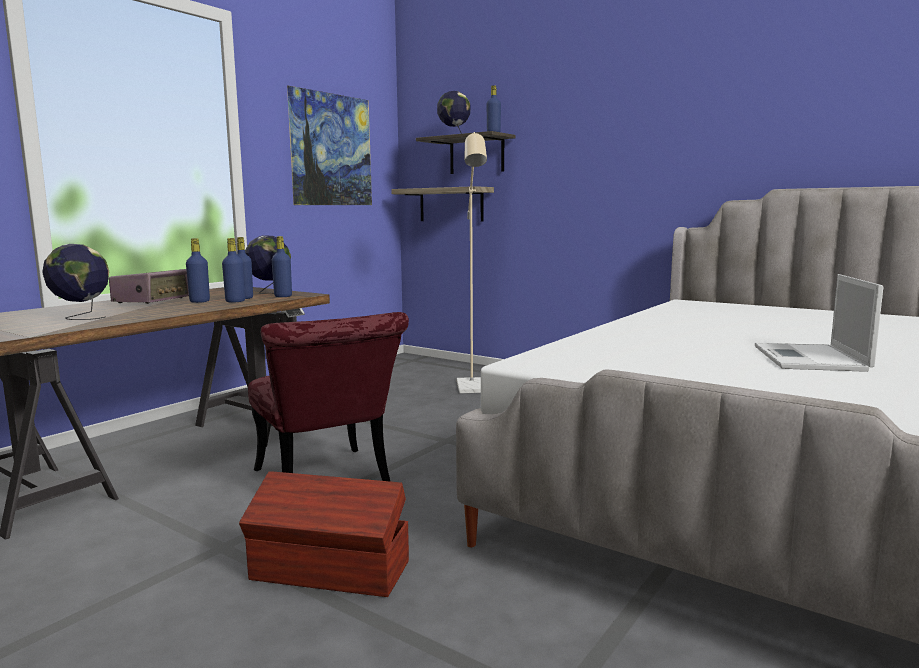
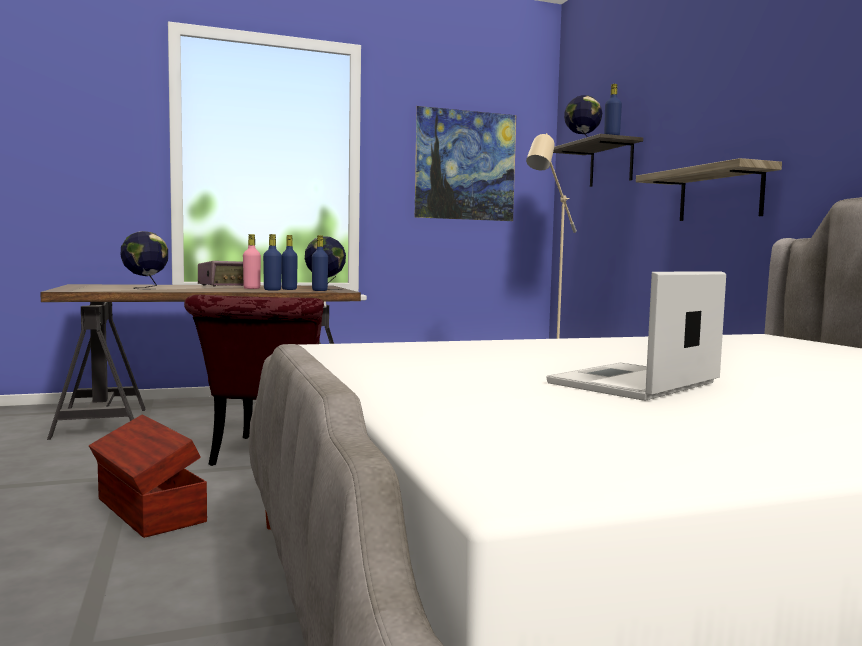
camera: 35 degrees right, 5 degrees down
blue bottle [186,238,210,303] -> pink bottle [243,234,261,289]
shelf [391,186,494,222] -> shelf moved to [636,158,782,221]

